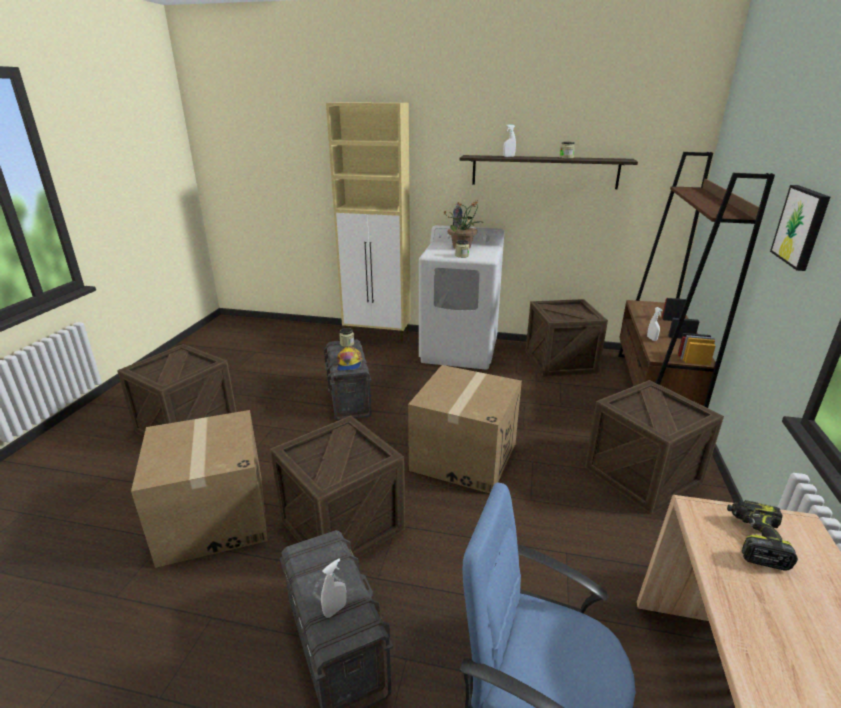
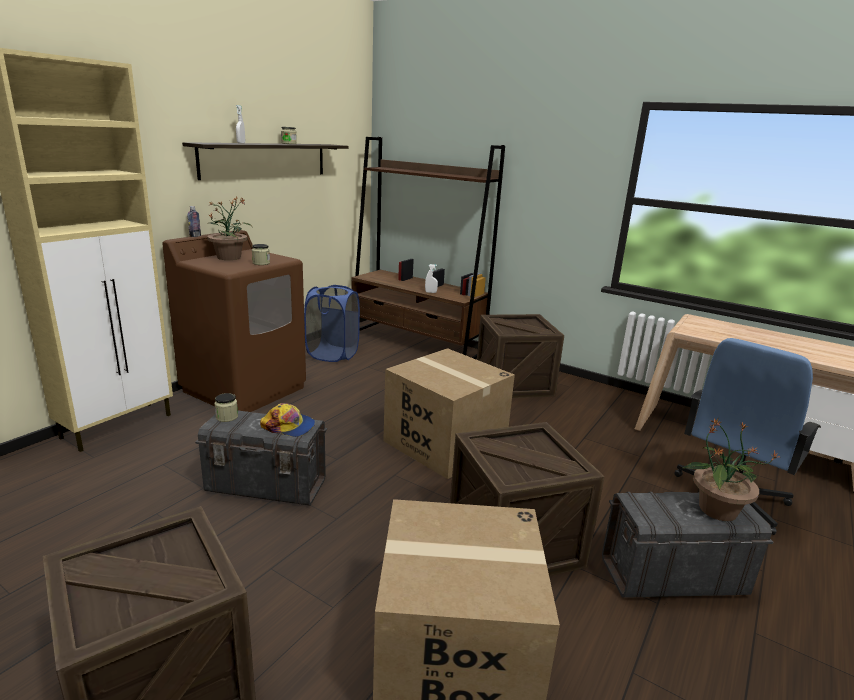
camera: 70 degrees left, 5 degrees down
white spray bottle [321,558,346,618] -> potted plant [683,418,778,521]
white washing machine [419,225,505,370] -> brown washing machine [163,230,306,412]
crate [526,299,608,377] -> blue laundry basket [304,285,360,362]
power drill [727,500,798,570] -> none
picture [770,185,830,271] -> none

